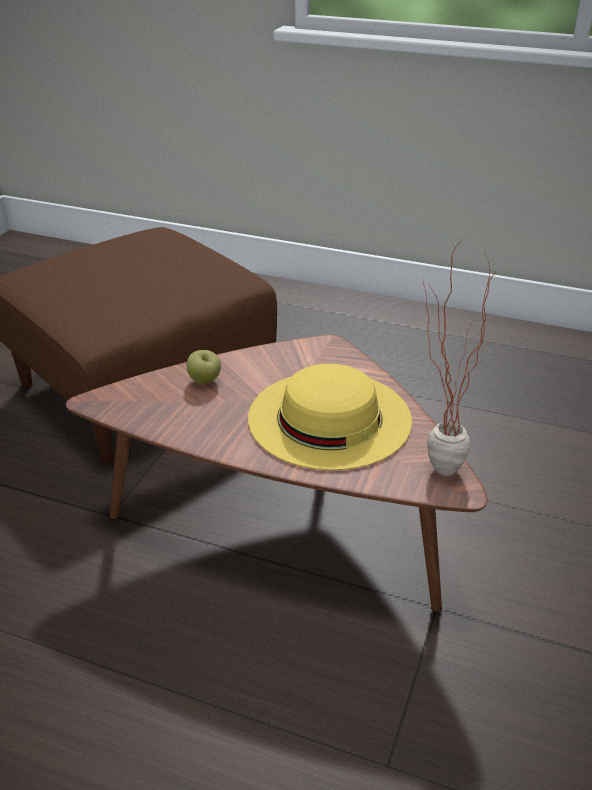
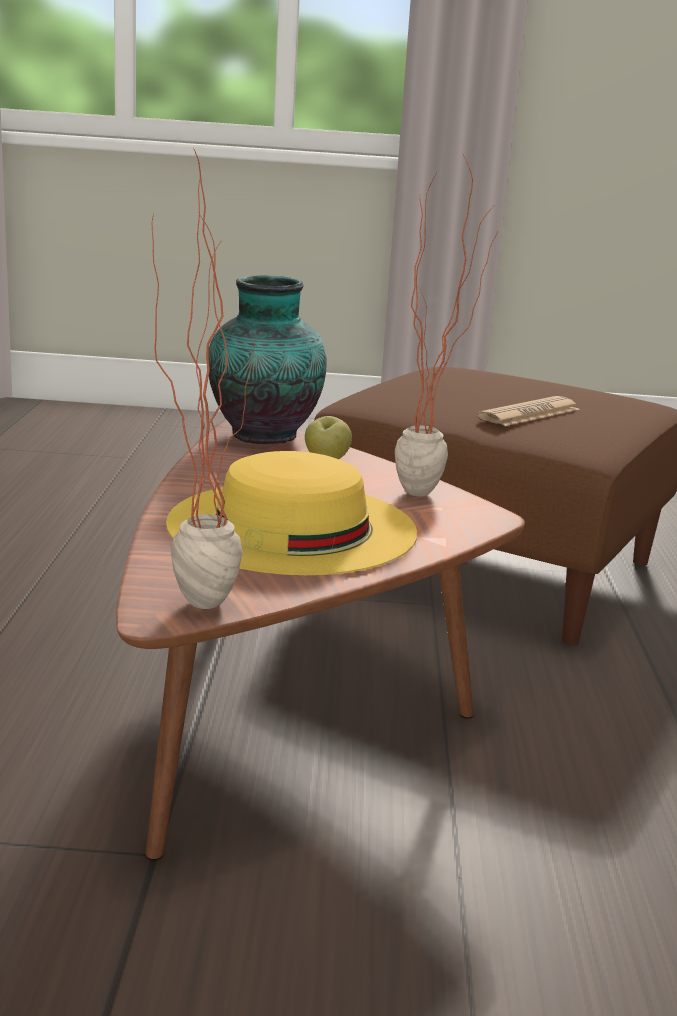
camera: 70 degrees right, 15 degrees down
none -> vase [209,275,327,445]
none -> potted plant [395,154,498,497]
none -> newspaper [477,396,580,426]

